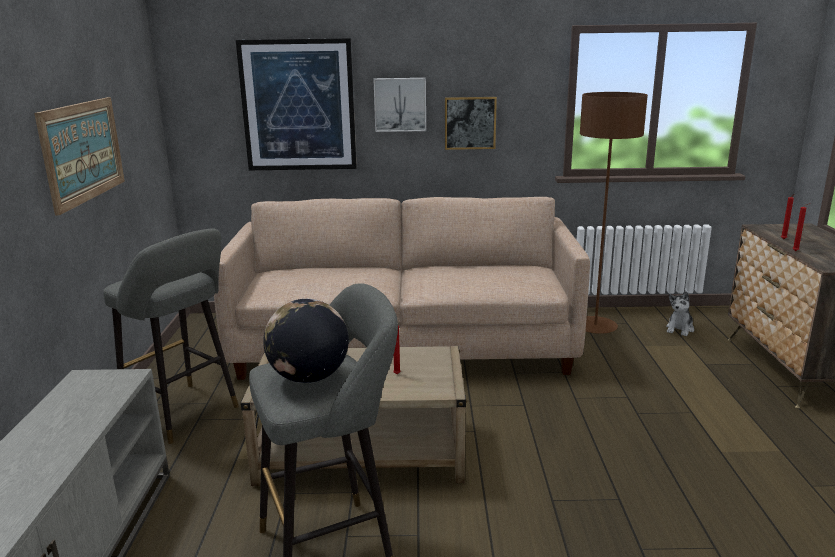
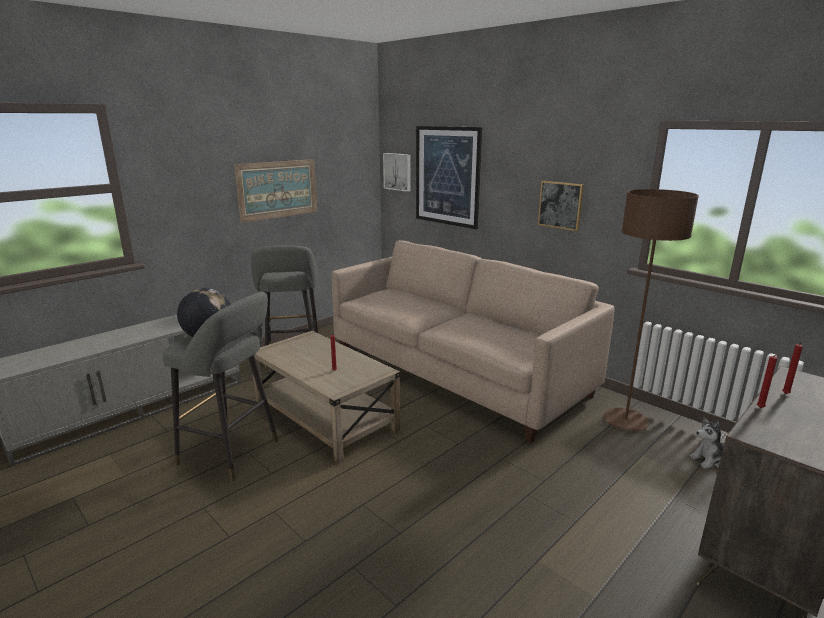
camera: 45 degrees right, 0 degrees up
picture [373,78,426,132] -> picture moved to [383,153,411,192]

